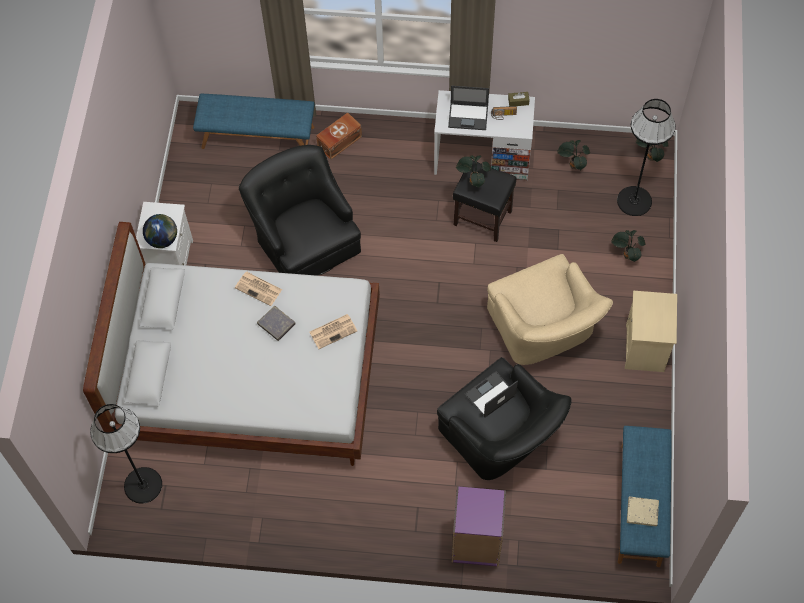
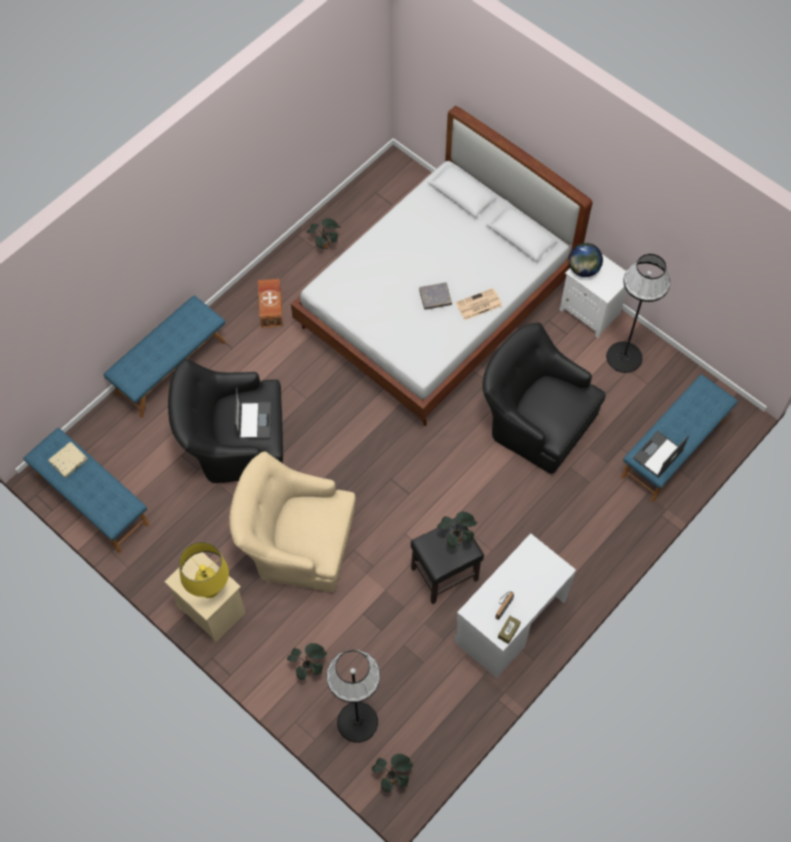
camera: 125 degrees right, 0 degrees up
black floor lamp [90,404,162,503] -> black floor lamp moved to [606,254,670,373]
black armchair [239,145,361,276] -> black armchair turned 150 degrees counterclockwise [482,323,606,474]
newspaper [309,314,357,349] -> none
brown storage box [316,113,362,160] -> brown storage box moved to [258,279,283,328]
laptop [448,86,489,130] -> laptop moved to [633,431,689,478]
purple bookcase [452,486,506,567] -> blue bench [104,295,226,418]
potted plant [557,140,590,170] -> potted plant moved to [307,218,340,249]
none -> yellow table lamp [179,542,229,598]

